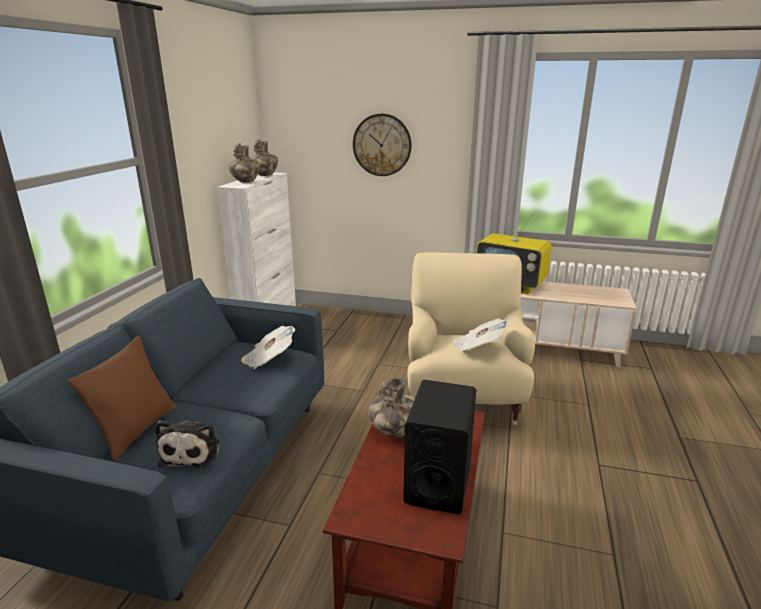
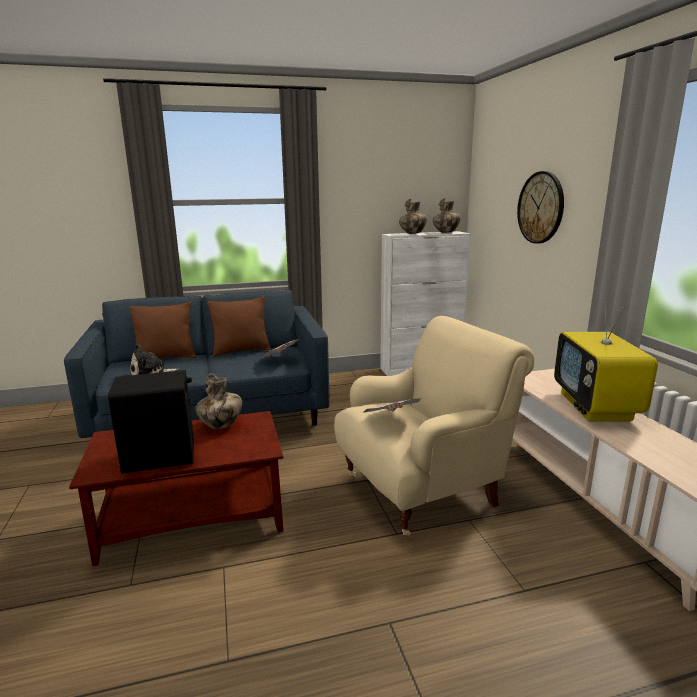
camera: 60 degrees right, 5 degrees down
none -> brown pillow [207,297,271,357]

